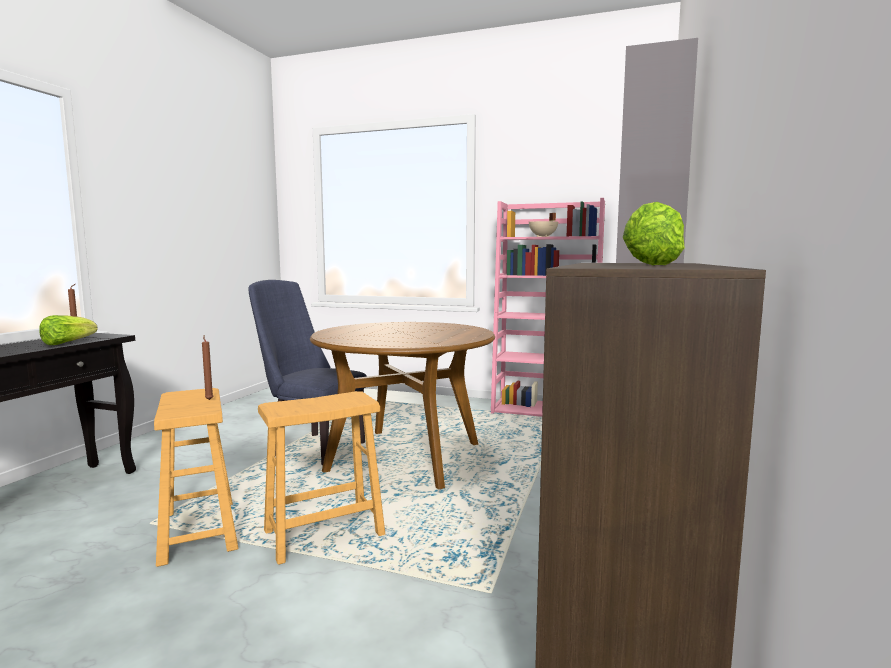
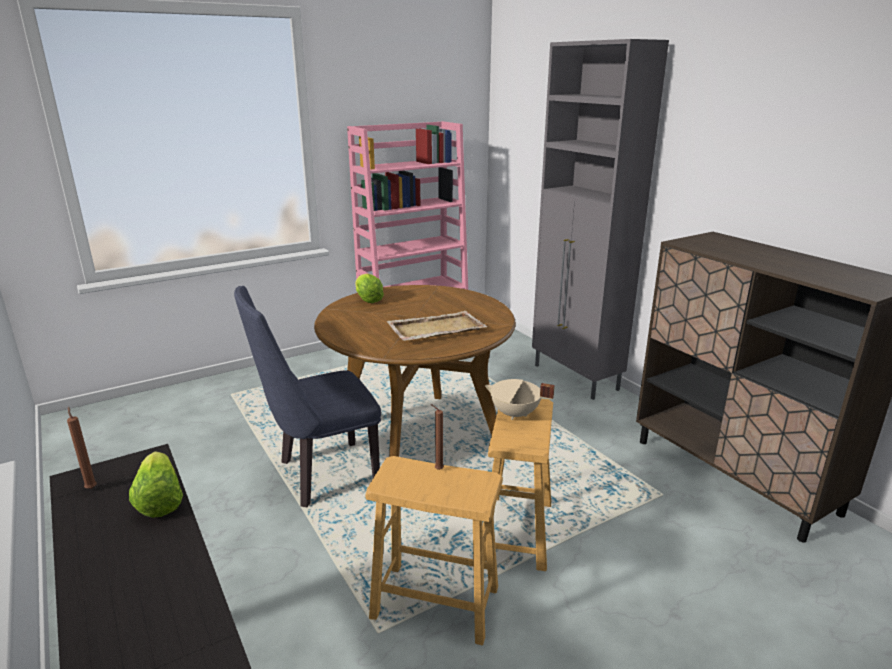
camera: 50 degrees left, 15 degrees up
beige cooking pot [529,213,558,237] -> beige cooking pot moved to [485,379,555,420]
lettuce [623,202,685,265] -> lettuce moved to [355,274,384,303]
none -> beige tray [386,311,487,341]

